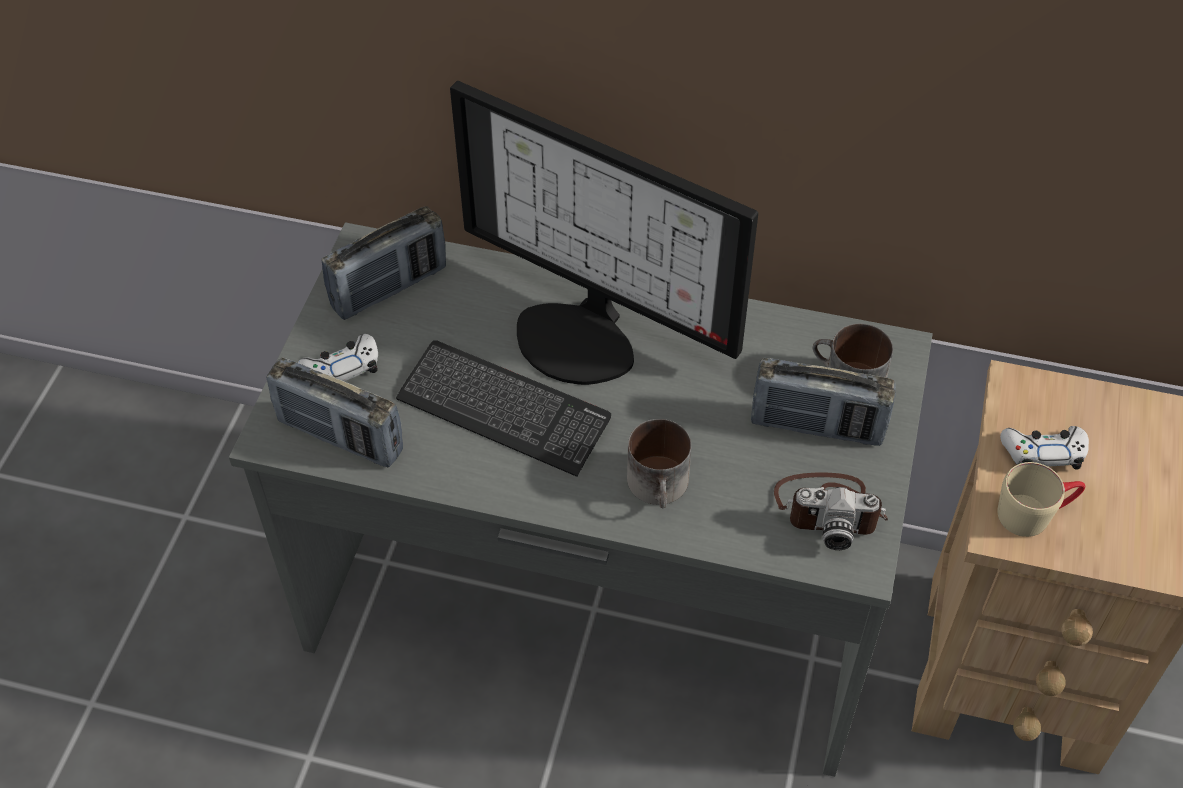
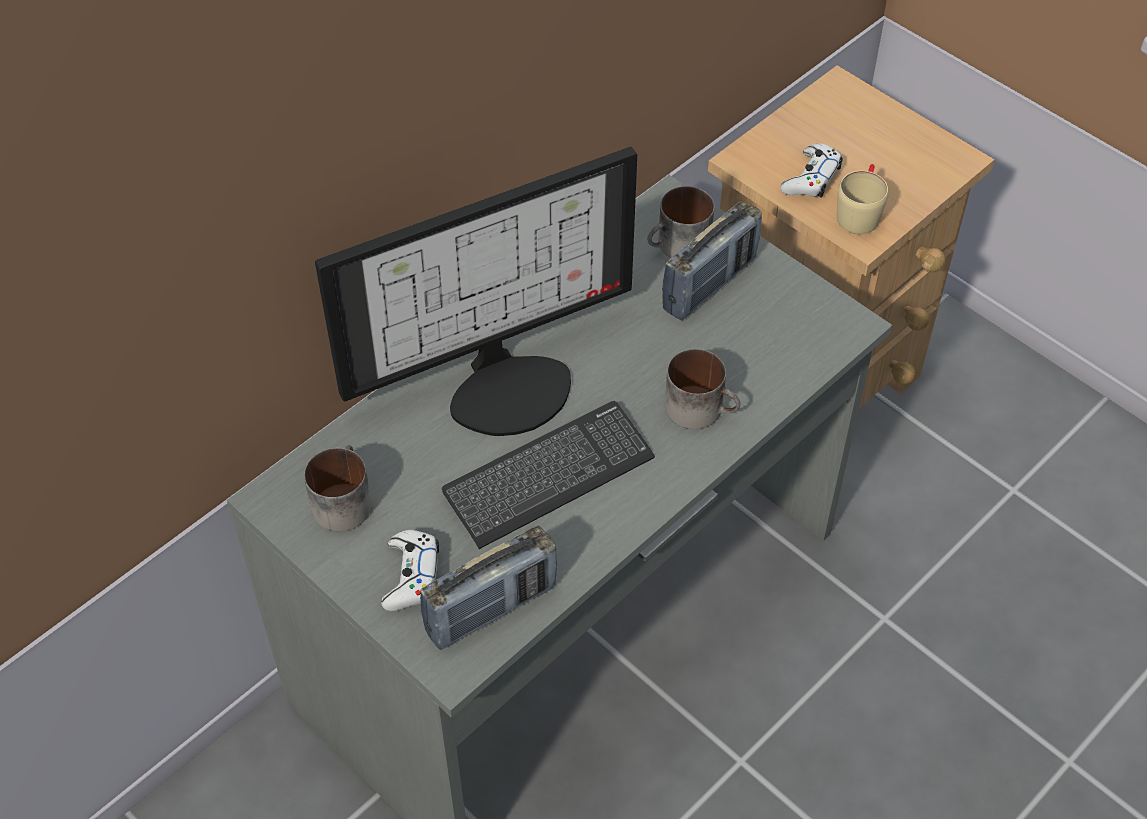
camera: 60 degrees left, 0 degrees up
radio [321,206,446,320] -> mug [304,445,372,531]
camera [774,473,888,550] -> none

